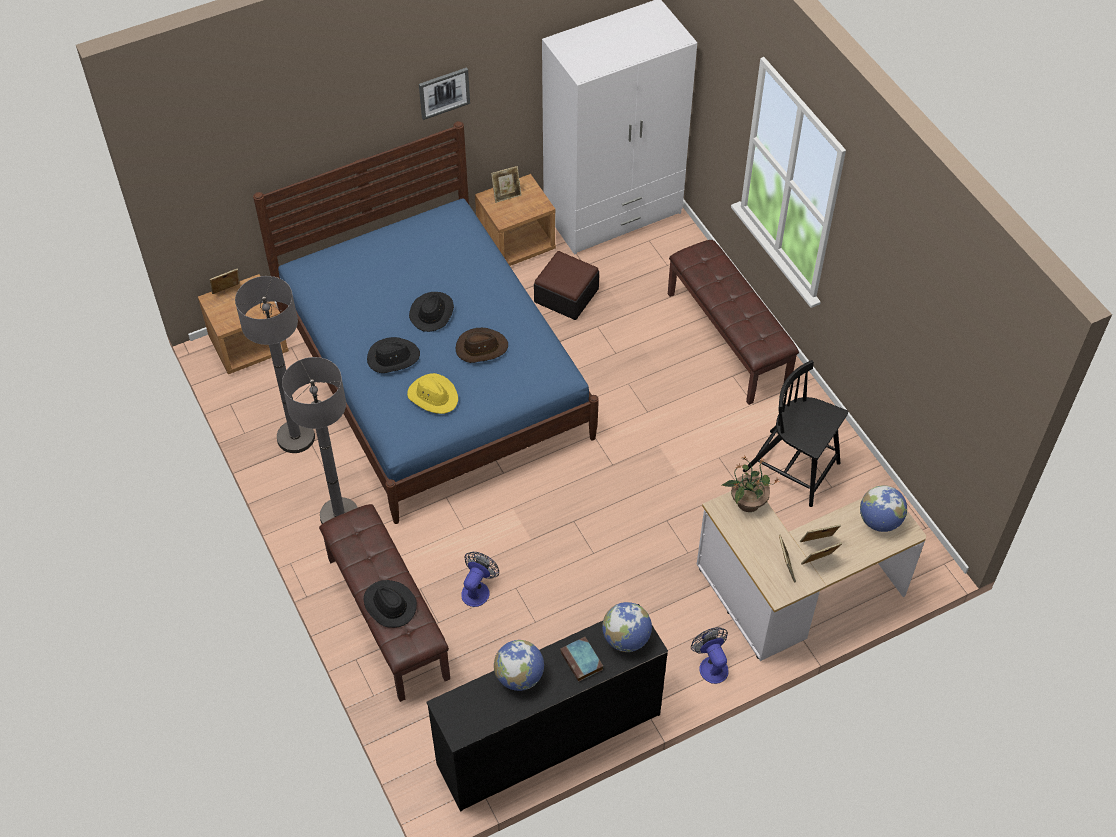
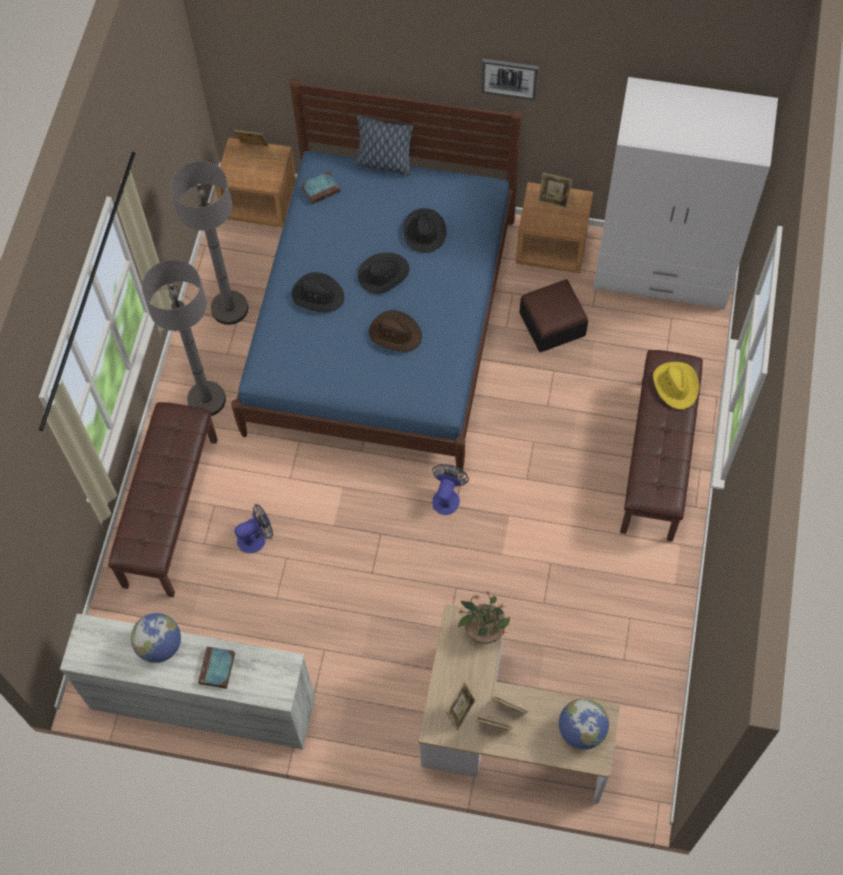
camera: 40 degrees right, 10 degrees up
black hat [364,580,417,628] -> black hat moved to [403,208,446,253]
yellow hat [407,373,458,414] -> yellow hat moved to [653,362,699,409]
black dresser [427,604,668,812] -> white dresser [60,613,315,750]
globe [602,602,652,652] -> none
fan [691,627,729,684] -> fan moved to [432,464,469,515]
black chair [743,360,848,507] -> none
none -> book [301,171,340,204]
none -> pillow [355,115,414,176]

